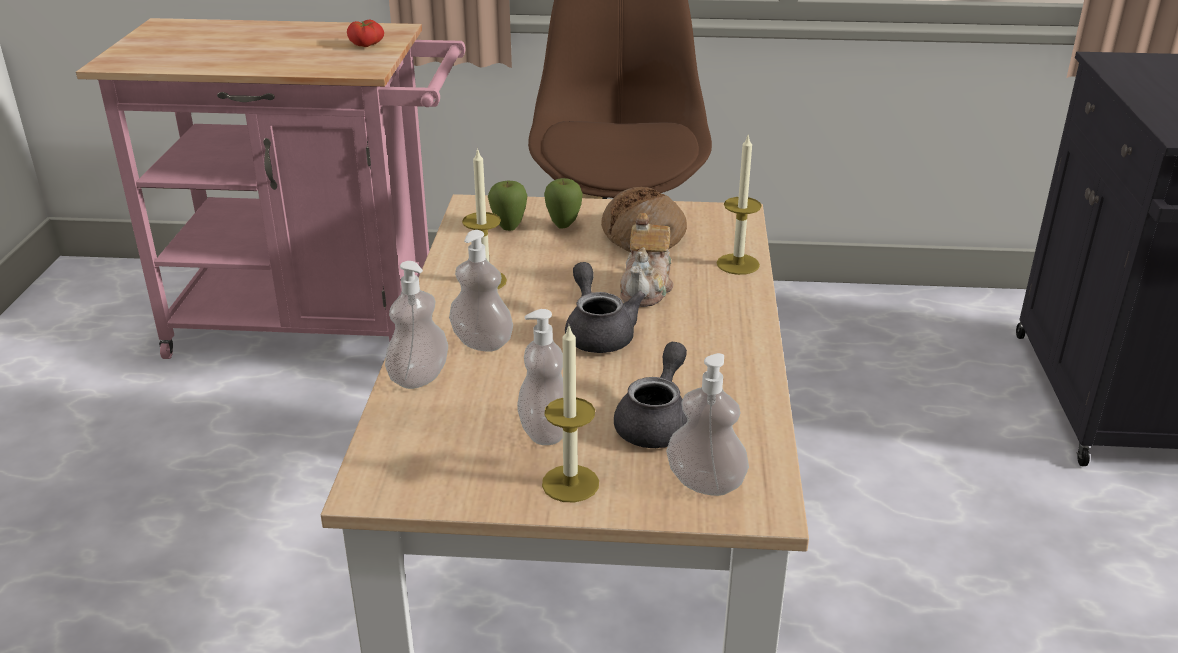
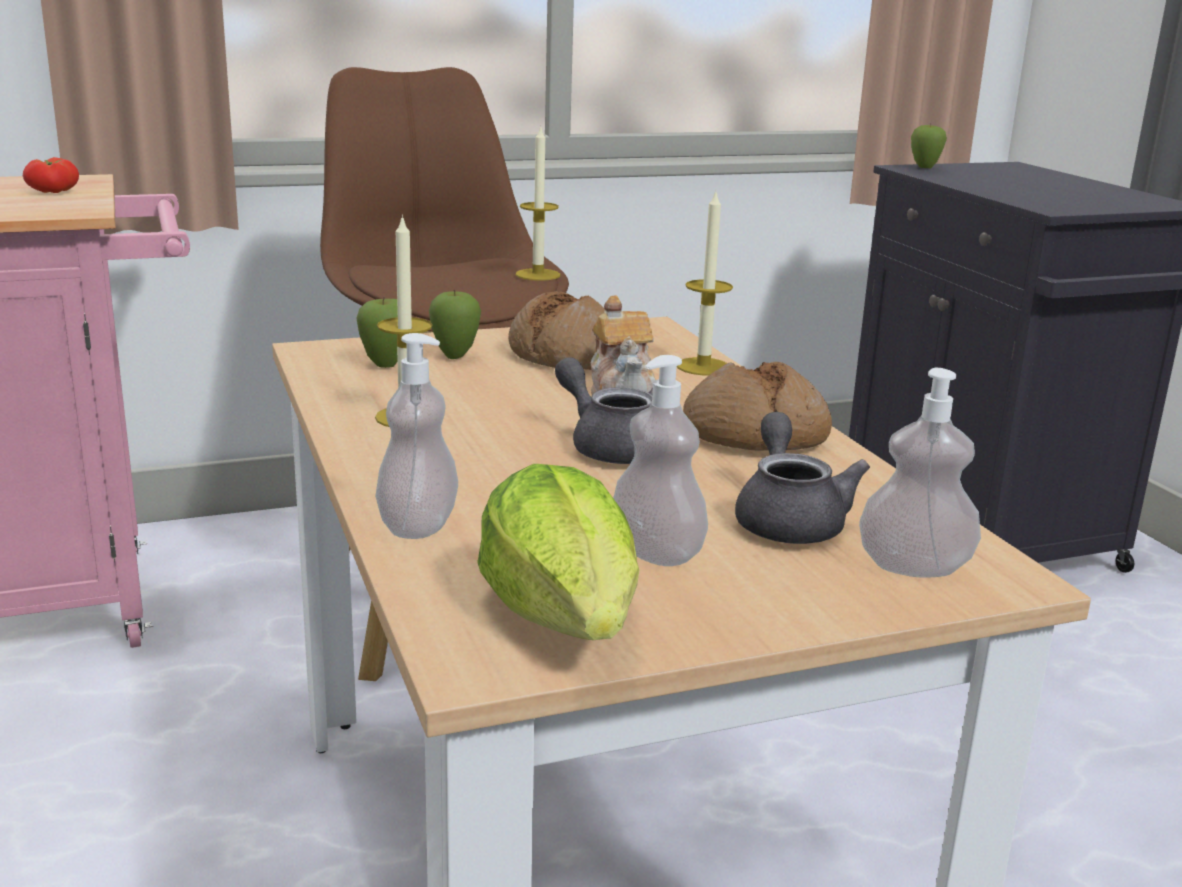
camera: 25 degrees left, 10 degrees down
soap dispenser [449,230,513,352] -> none
candle [542,324,599,503] -> candle moved to [516,125,560,281]
none -> lettuce [477,464,639,640]
none -> bread [683,362,832,451]
none -> apple [911,124,947,169]

